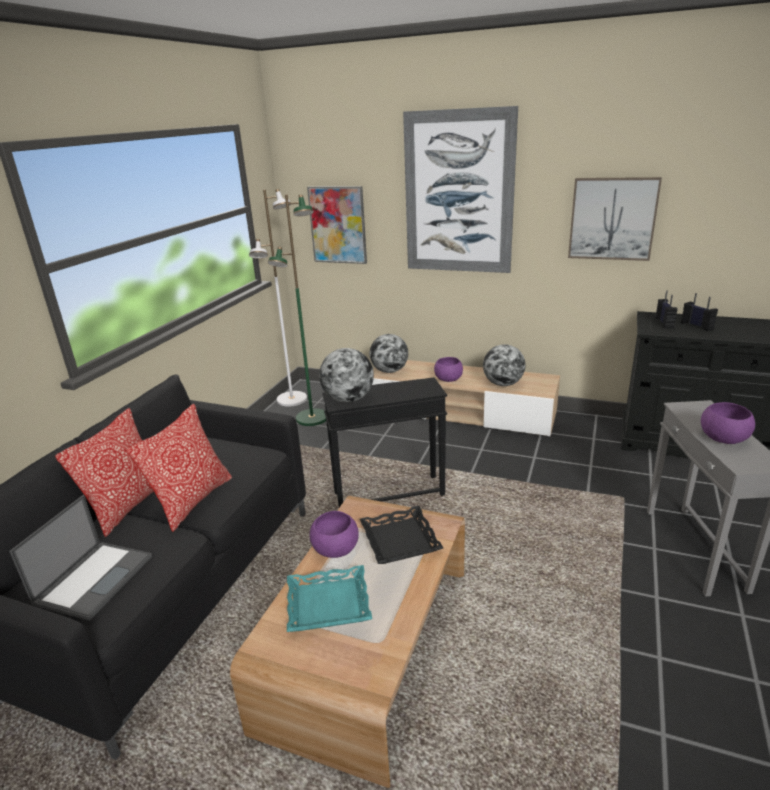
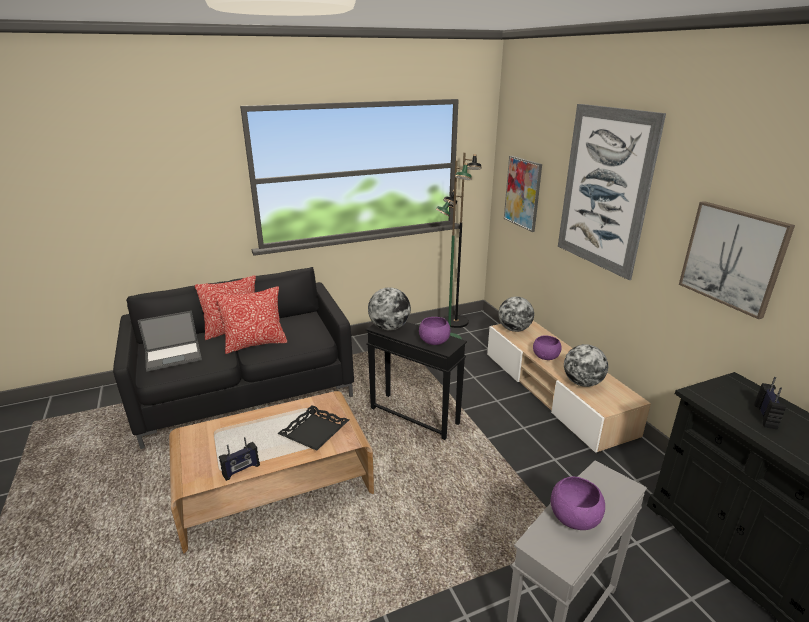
camera: 45 degrees right, 0 degrees up
white floor lamp [249,189,307,407] -> black floor lamp [443,152,482,328]
turquoise tray [287,565,372,632] -> none
purple bowl [310,511,359,558] -> purple bowl moved to [419,317,450,345]
radio [655,291,678,329] -> radio moved to [219,437,260,481]

